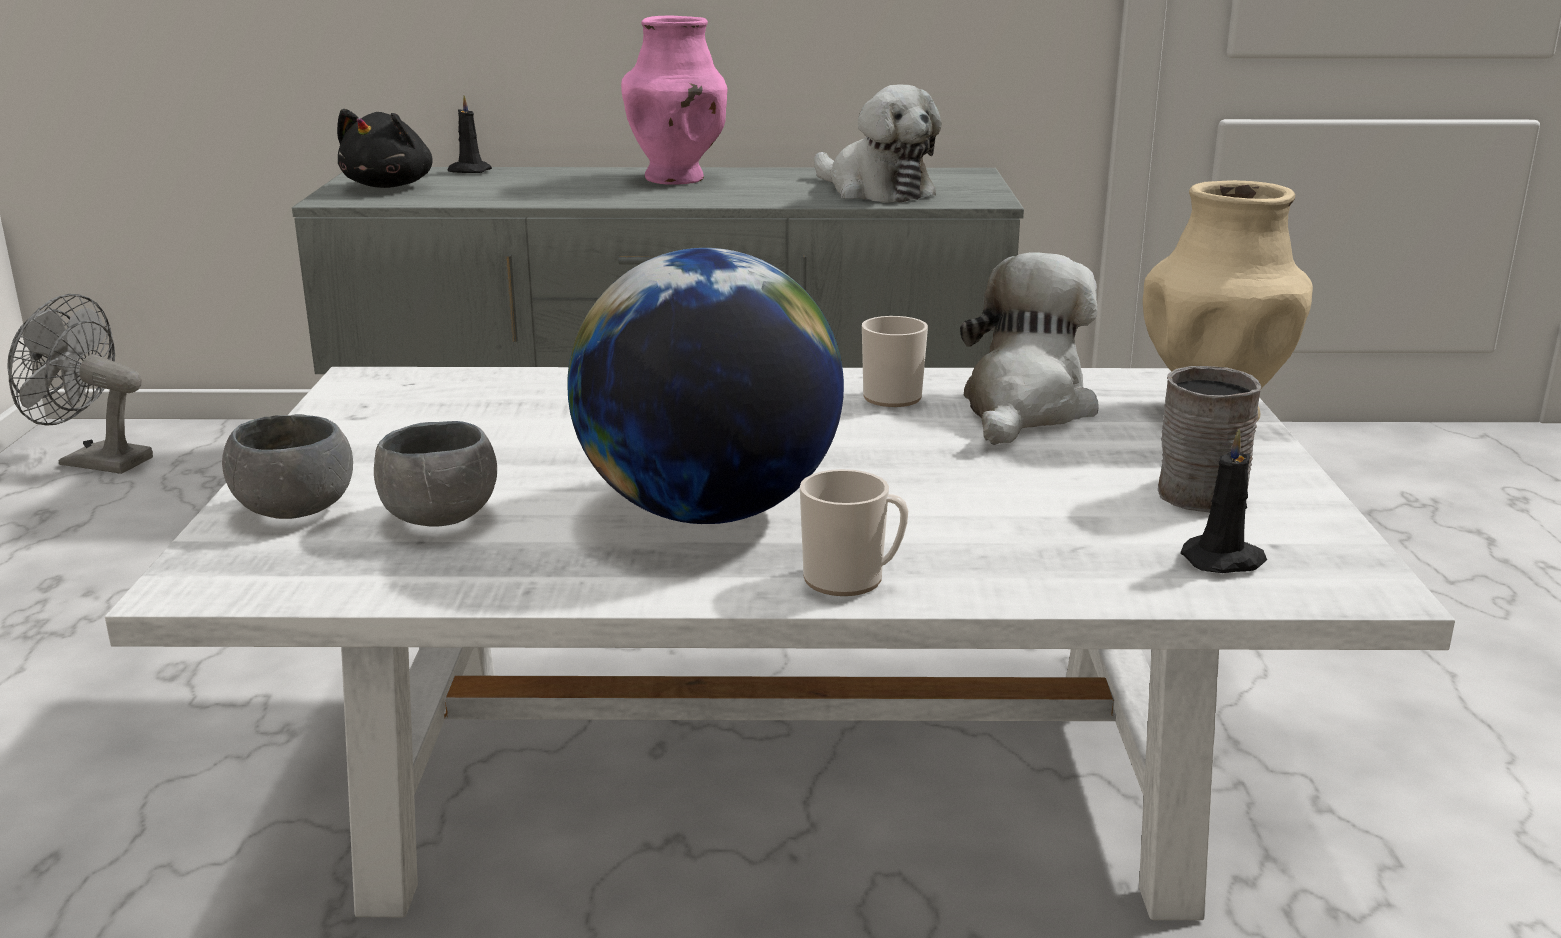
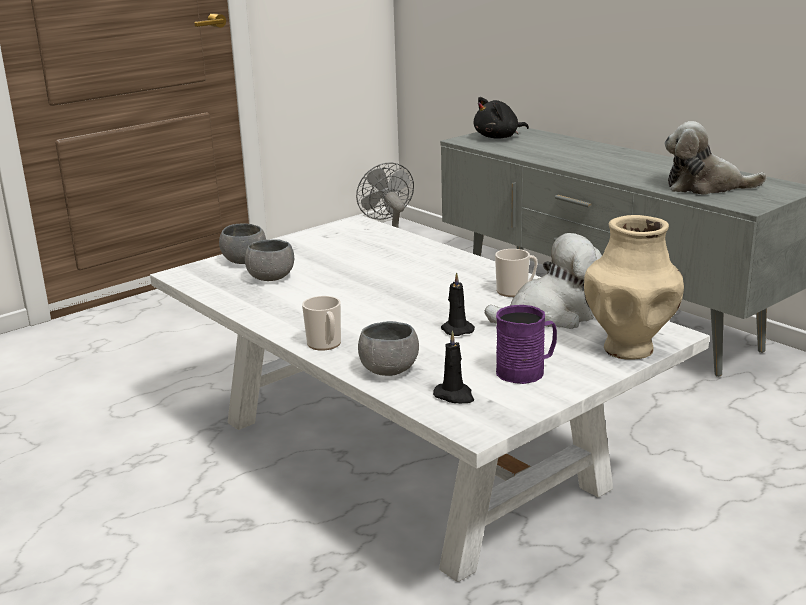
camera: 50 degrees right, 0 degrees up
black candle [447,95,492,173] -> black candle moved to [441,272,475,336]
globe [567,248,844,524] -> none
pink vase [621,16,727,185] -> none
plush toy [814,85,942,203] -> plush toy turned 90 degrees clockwise [664,121,767,195]
grey mug [1158,366,1262,512] -> purple mug [496,305,557,384]
none -> grey bowl [358,321,419,376]

